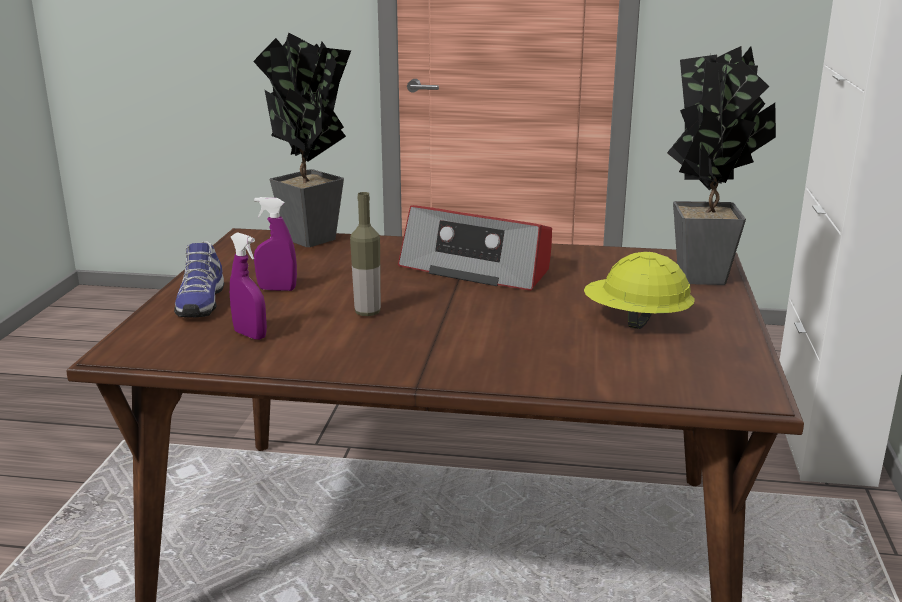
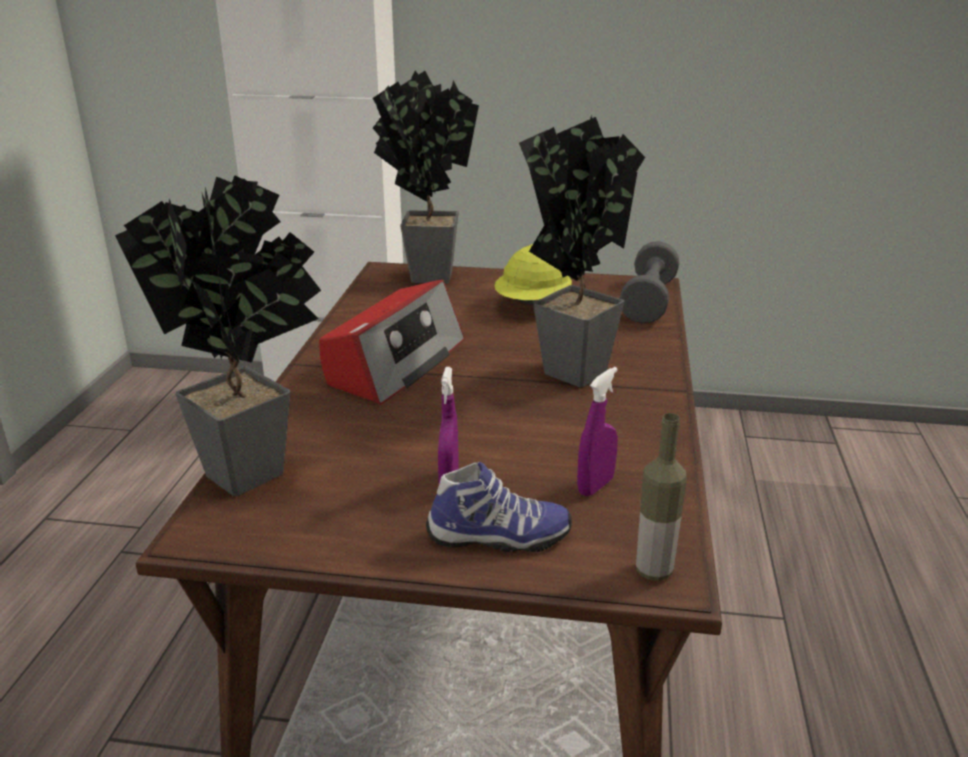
camera: 90 degrees left, 5 degrees up
bottle [350,192,381,316] -> bottle moved to [636,413,687,581]
none -> potted plant [519,115,645,387]
none -> grey dumbbell [620,241,679,324]

